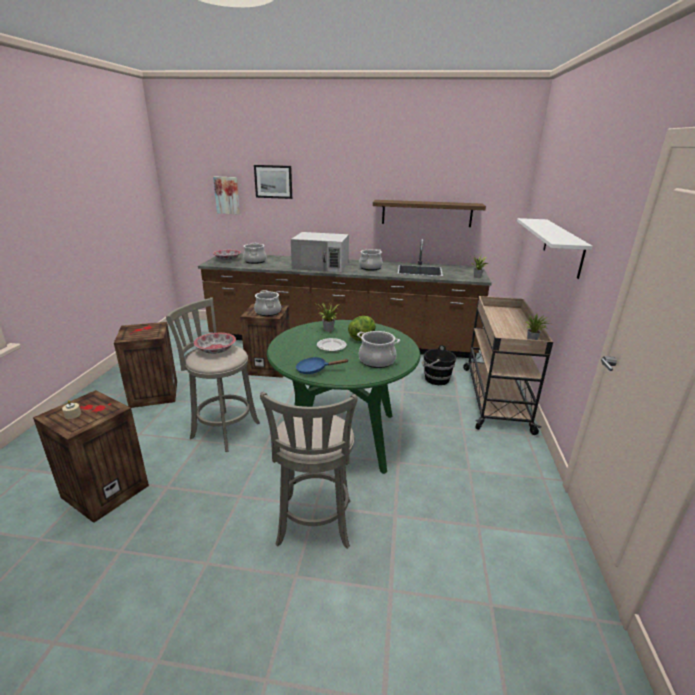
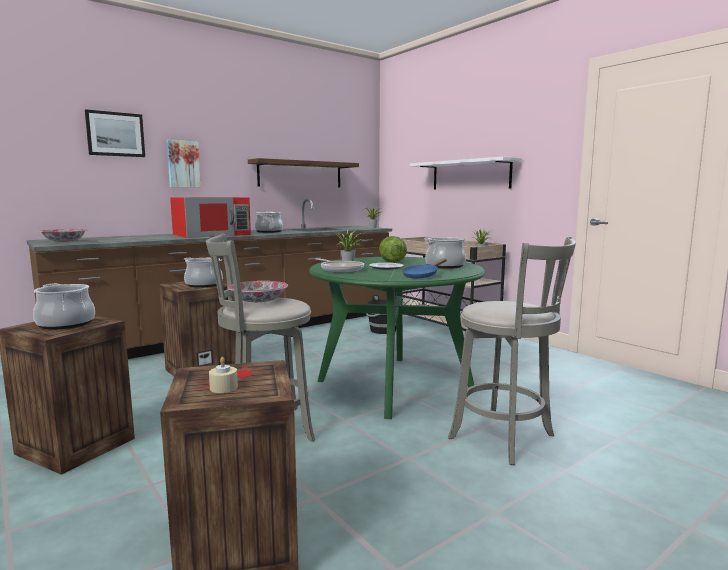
camera: 45 degrees left, 15 degrees down
picture [213,177,240,214] -> picture moved to [167,140,201,188]
cooking pot [243,243,266,264] -> cooking pot moved to [33,283,95,330]
white microwave [291,232,349,272] -> red microwave [170,197,251,238]
none -> frying pan [316,258,364,272]

